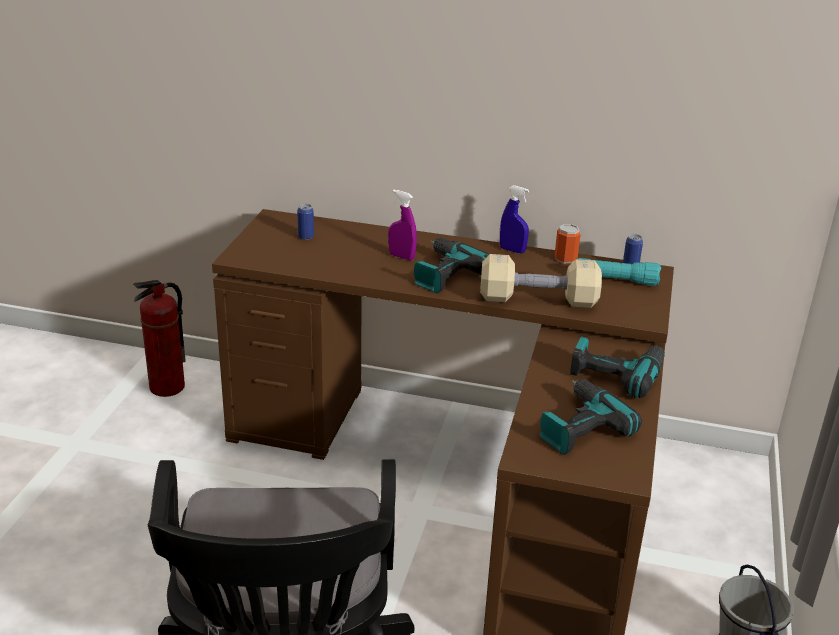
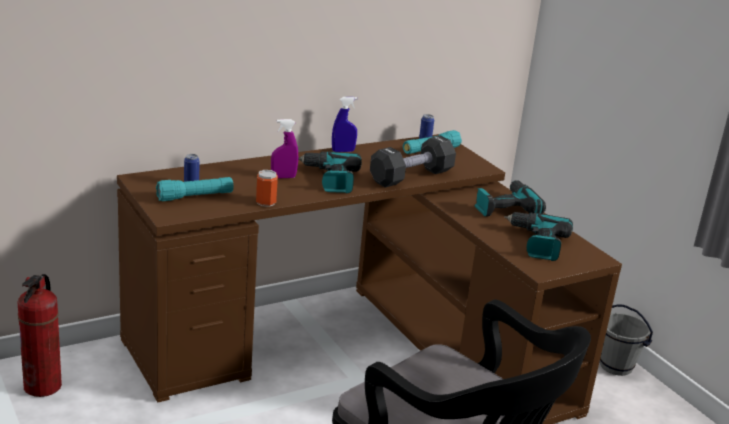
camera: 45 degrees left, 5 degrees down
beige dumbbell [480,254,602,308] -> black dumbbell [370,135,456,188]
can [555,224,581,263] -> can moved to [256,170,278,207]
none -> turquoise flashlight [156,177,234,201]

